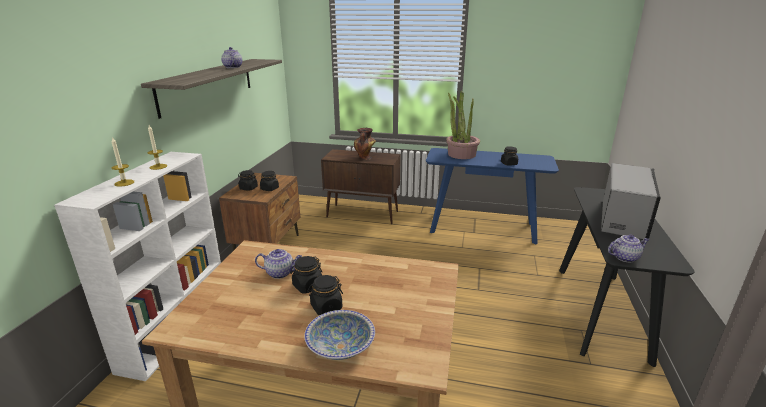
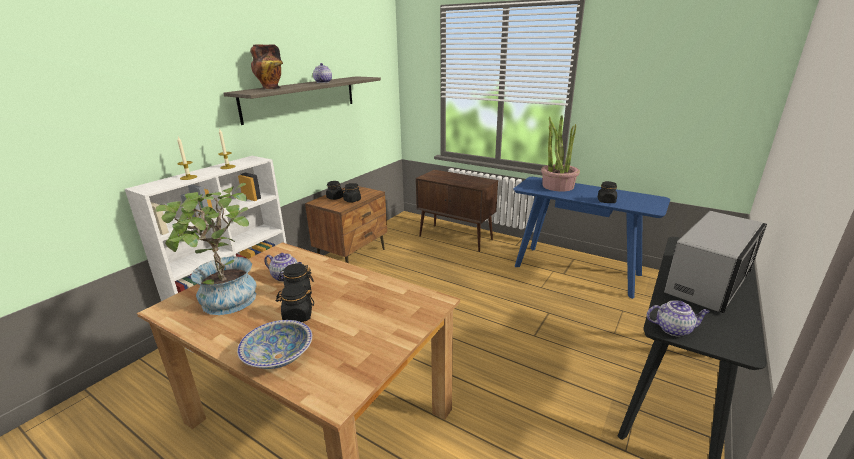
camera: 20 degrees right, 0 degrees up
vase [354,128,376,160] -> vase moved to [250,44,283,89]
none -> potted plant [155,183,257,315]

